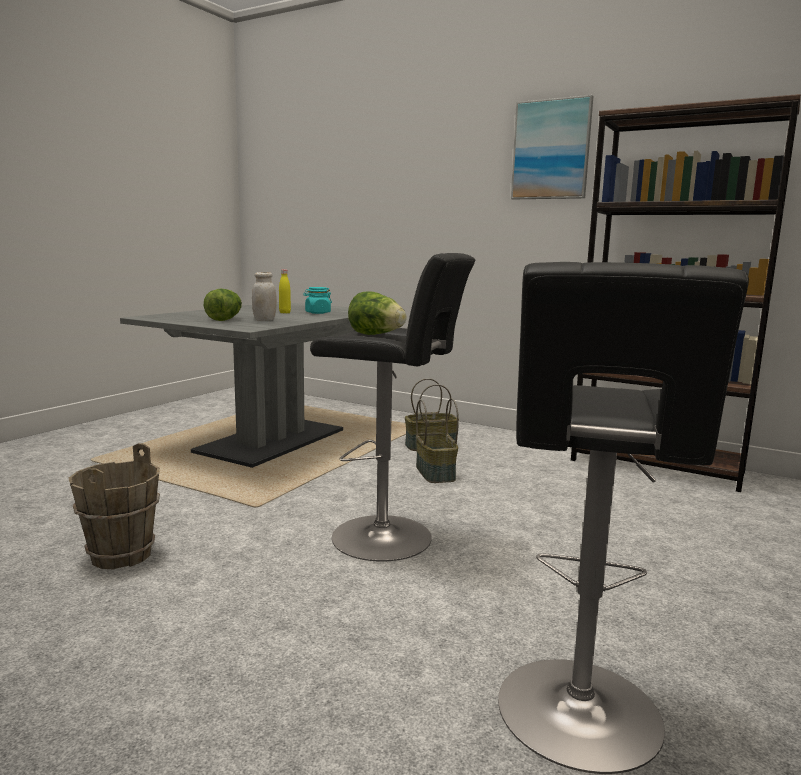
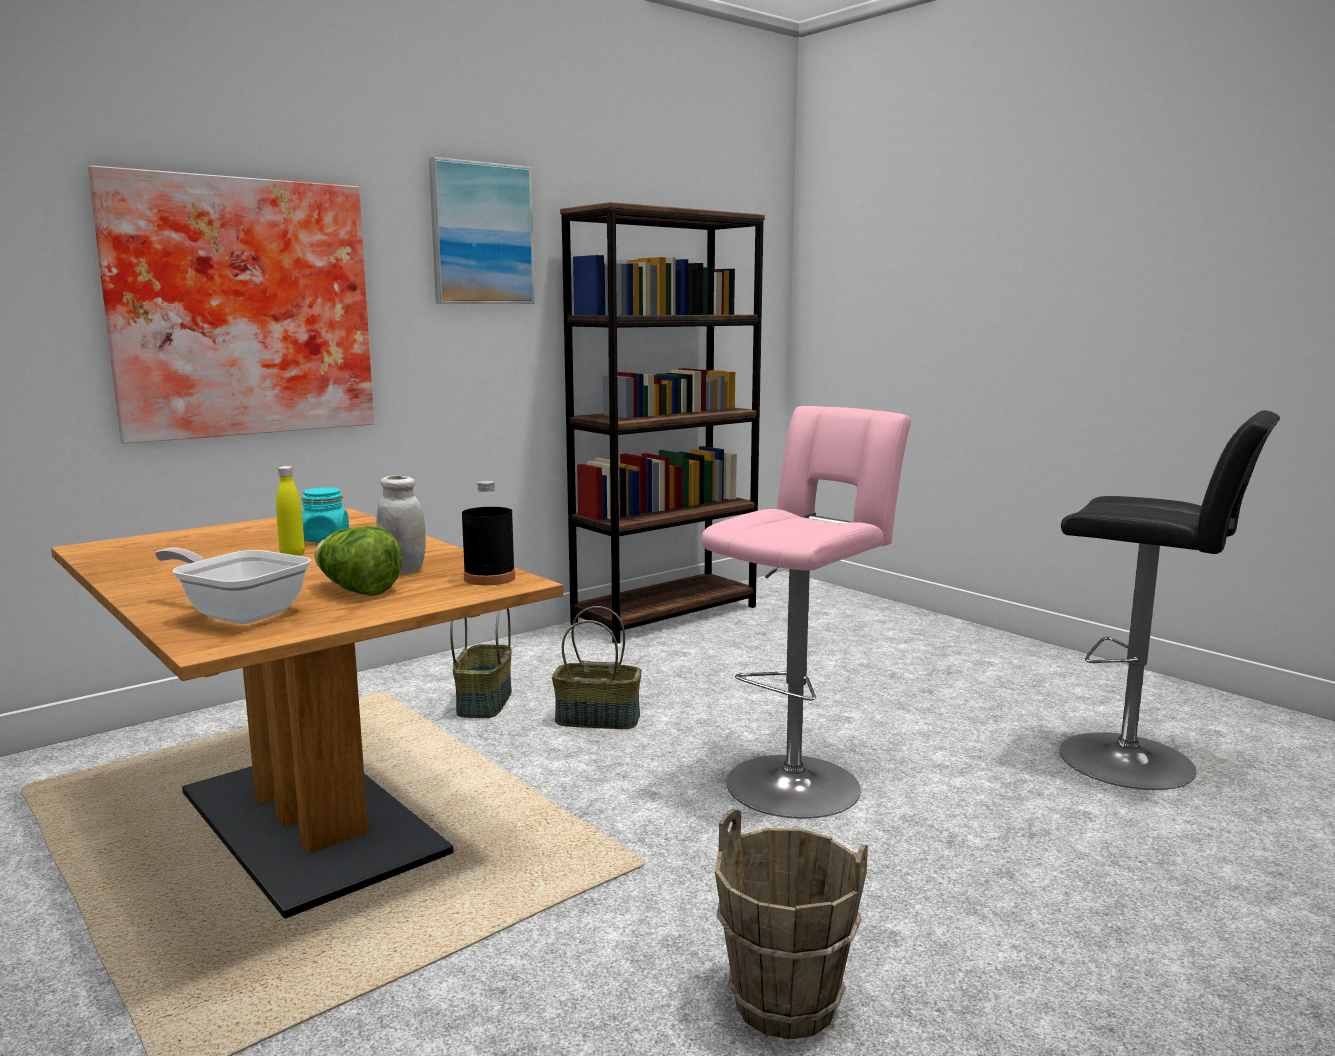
camera: 70 degrees left, 0 degrees up
grey dining table [120,302,354,468] -> brown dining table [51,508,563,919]
black stool [310,253,476,562] -> pink stool [701,406,911,819]
lettuce [348,291,407,335] -> none
none -> picture [88,165,374,444]
none -> frying pan [155,547,311,624]
none -> black bottle [462,481,515,585]

